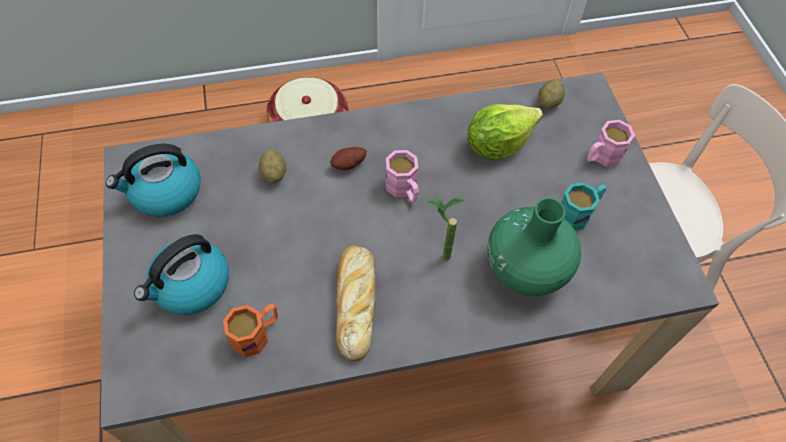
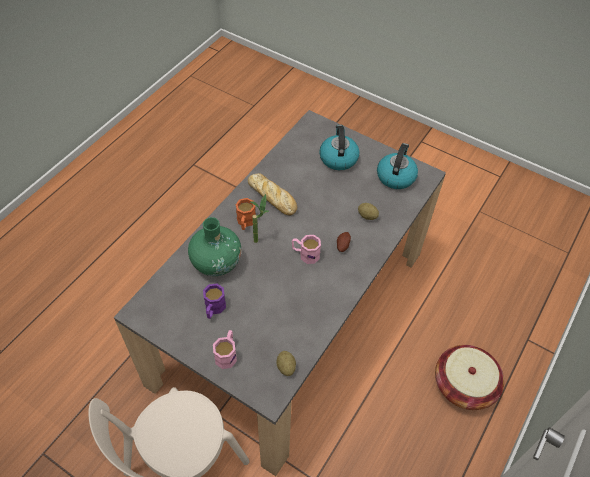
camera: 135 degrees right, 5 degrees down
orange mug [223,304,278,357] -> orange mug moved to [236,198,256,230]
lettuce [467,104,543,160] -> none
turquoise mug [561,182,606,230] -> purple mug [203,284,226,319]

